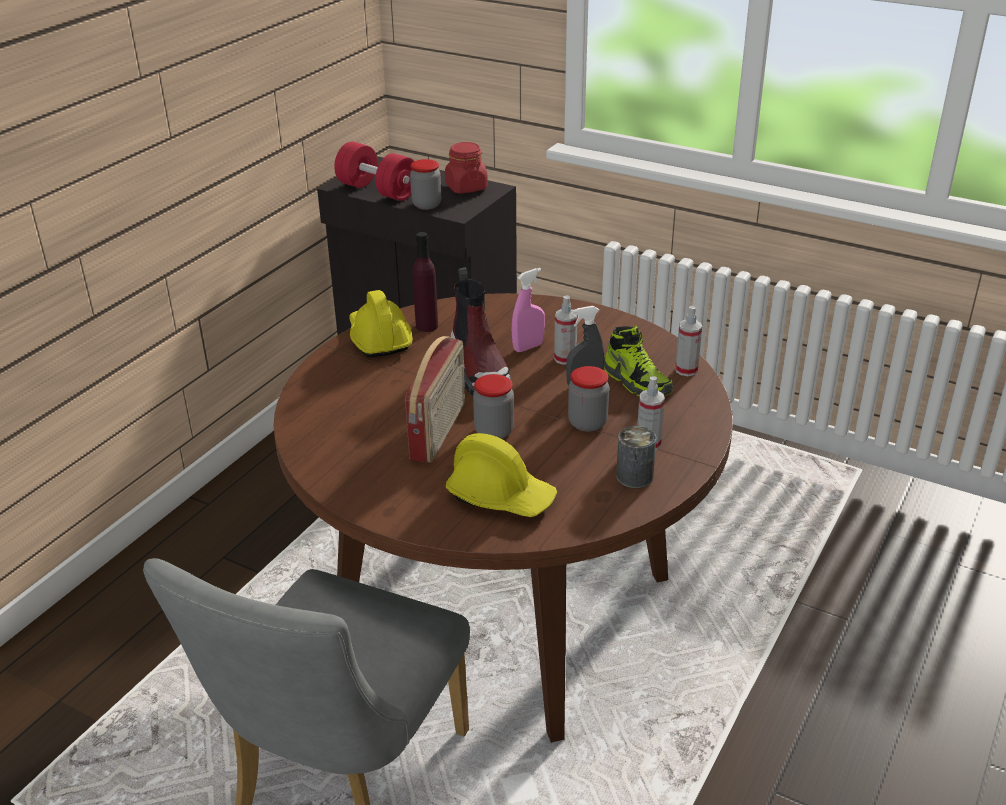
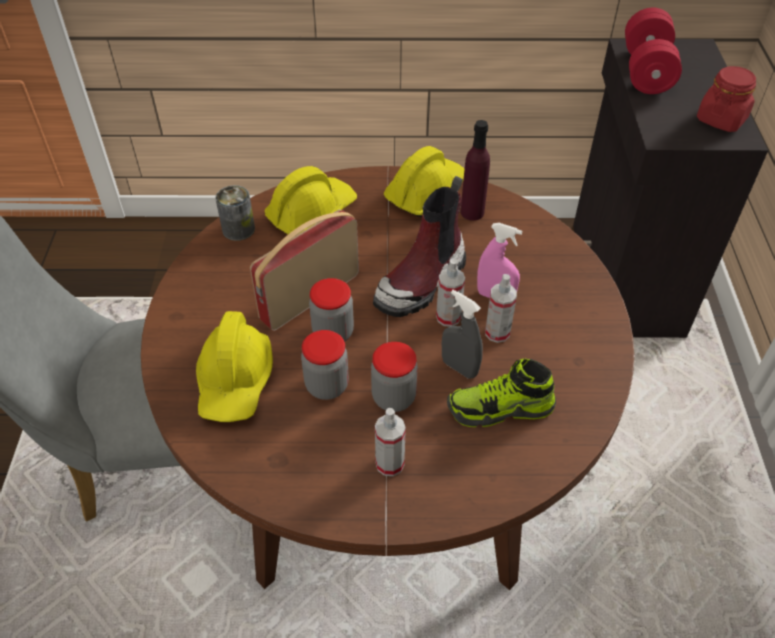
camera: 60 degrees right, 15 degrees up
radio [405,336,465,463] -> radio turned 150 degrees clockwise [250,209,359,331]
jar [410,159,442,210] -> jar moved to [301,330,349,400]
shoe [604,325,673,396] -> shoe turned 60 degrees clockwise [447,359,556,427]
can [616,426,656,488] -> can moved to [215,185,255,241]
spray bottle [675,306,702,376] -> spray bottle moved to [436,258,465,327]
none -> yellow hard hat [265,166,357,235]

